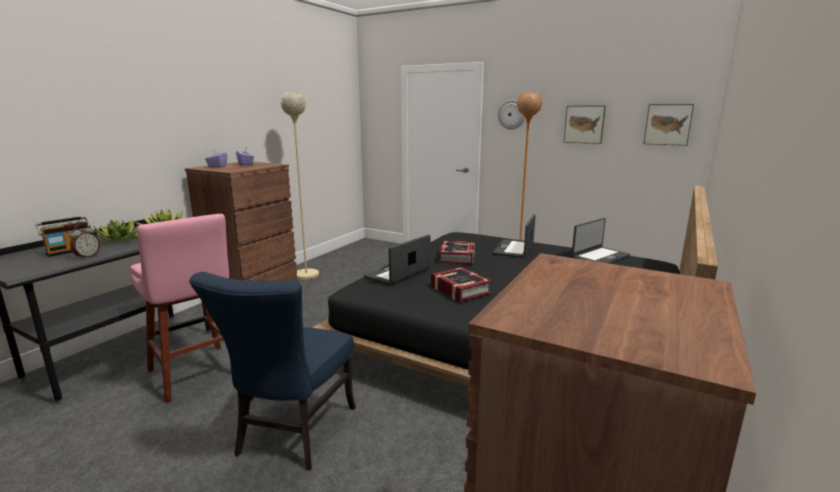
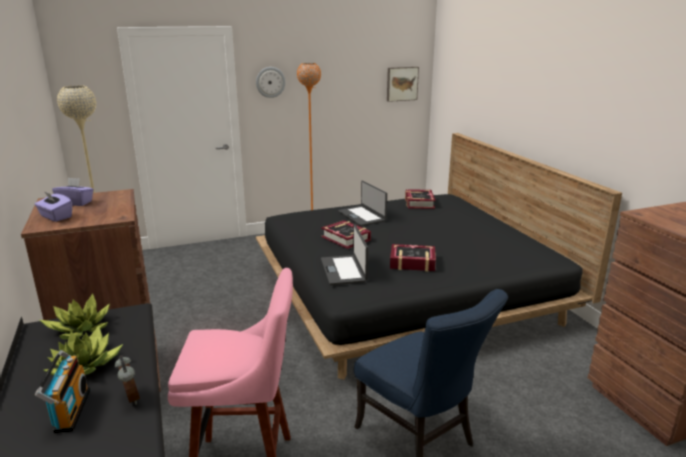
camera: 50 degrees left, 5 degrees up
picture [564,106,606,144] -> none
laptop [572,218,631,264] -> book [405,190,436,209]

